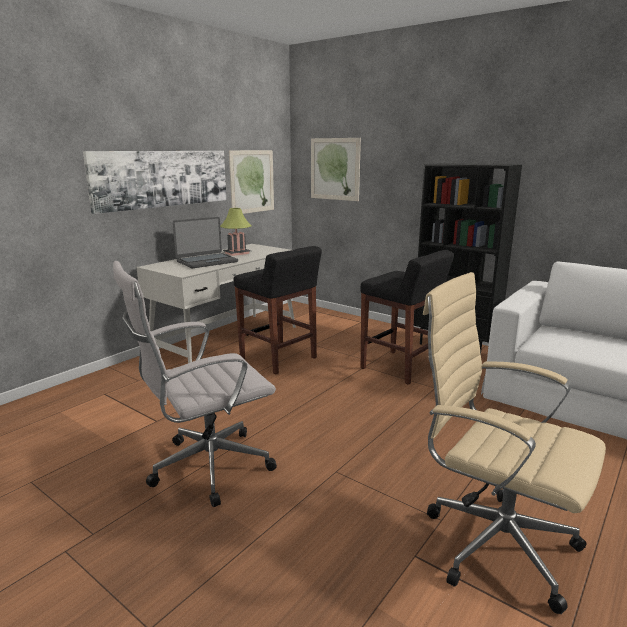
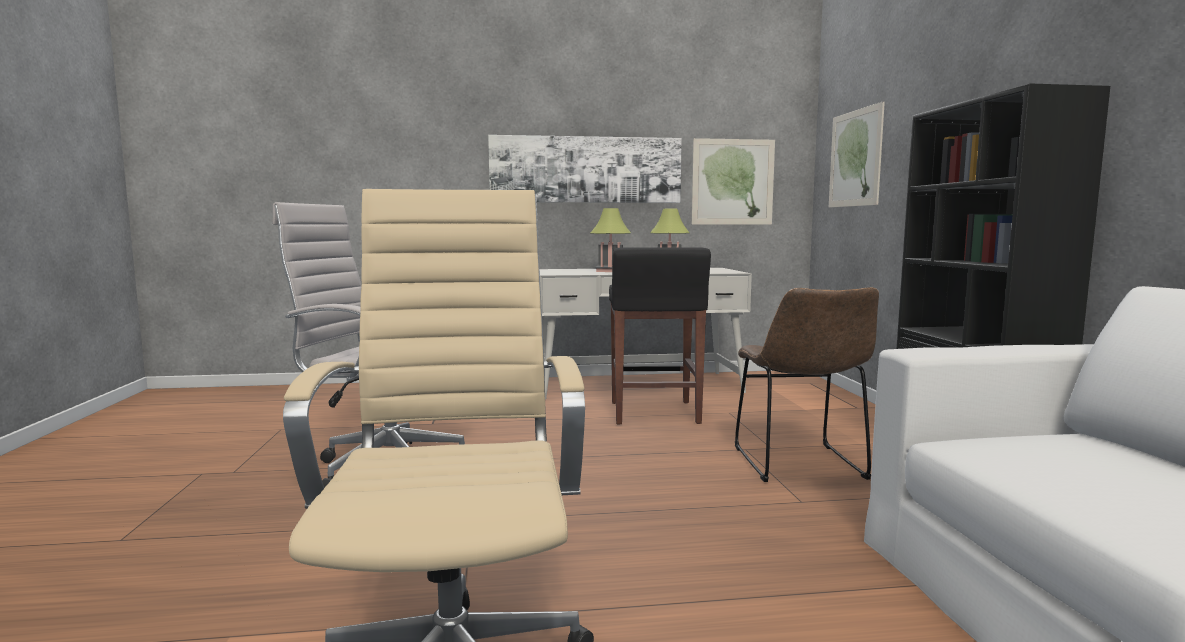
camera: 45 degrees right, 10 degrees down
laptop [173,217,238,268] -> table lamp [590,208,631,272]
black stool [360,250,454,384] -> brown chair [735,287,879,482]

